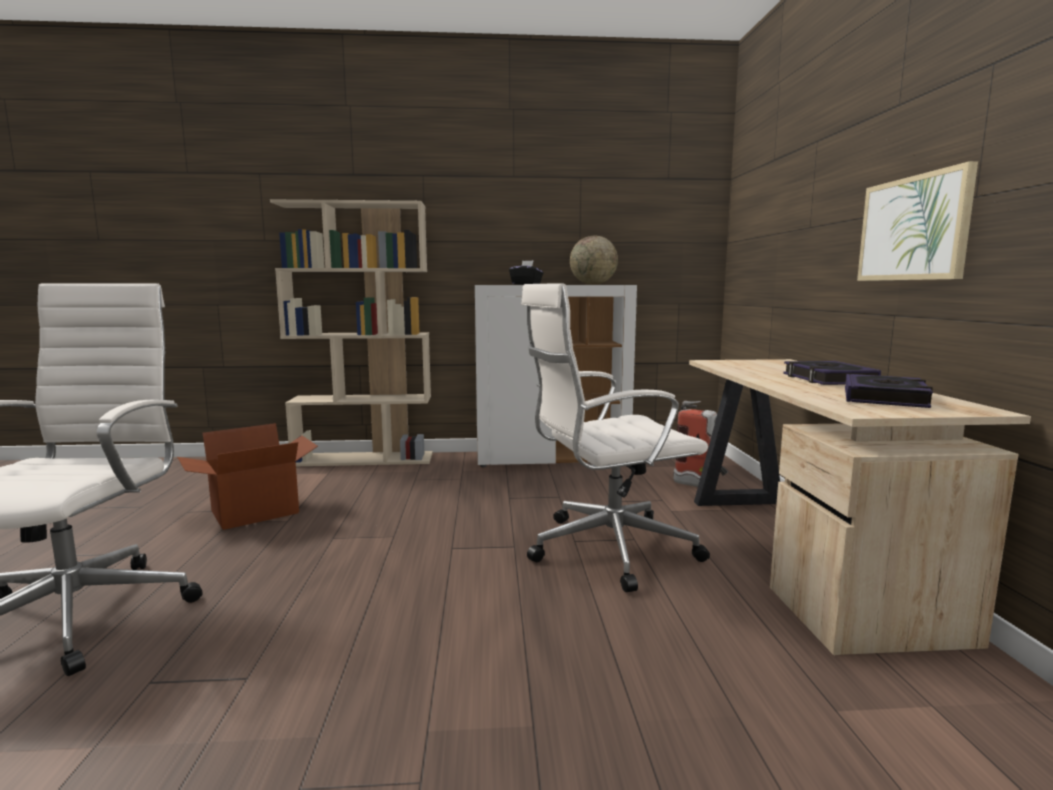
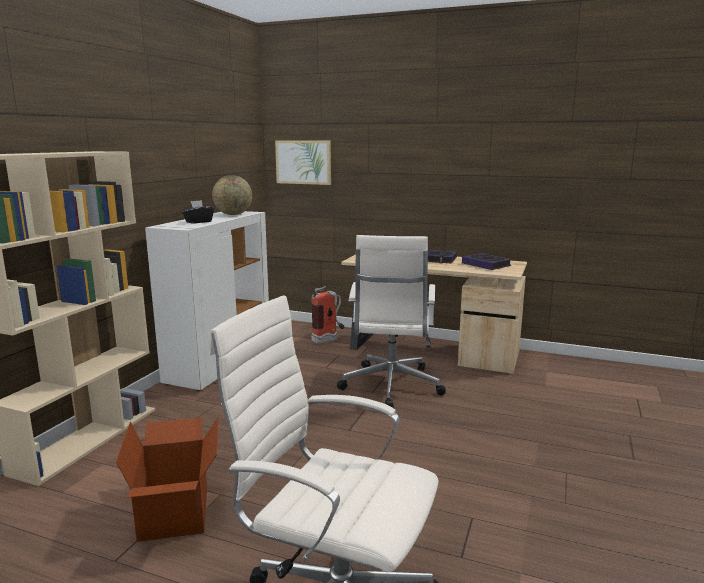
camera: 65 degrees left, 5 degrees up
picture [857,161,978,281] -> picture moved to [275,140,331,185]

